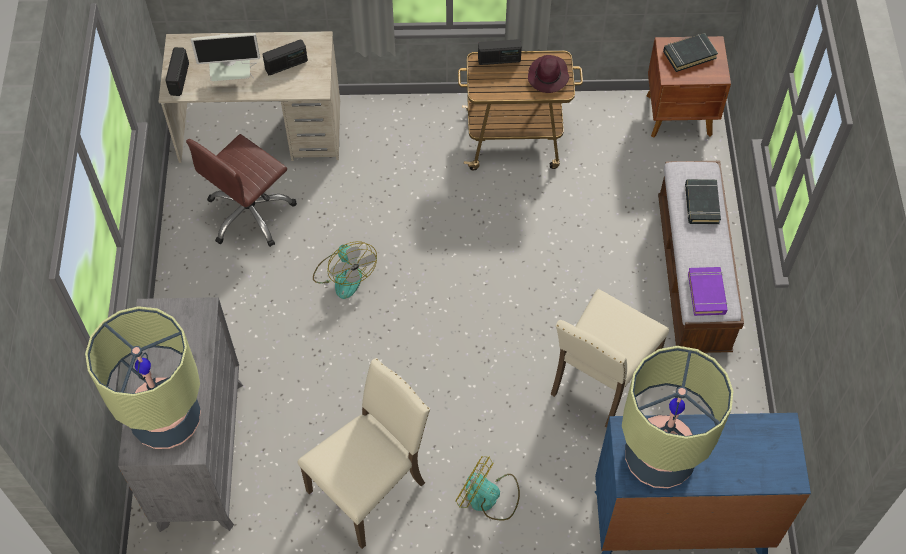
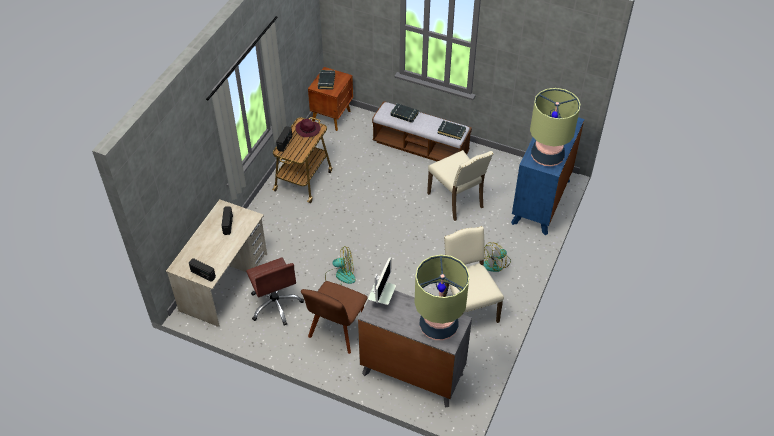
camera: 65 degrees left, 10 degrees down
monitor [191,33,260,81] -> monitor moved to [366,257,396,305]
purple book [688,267,728,316] -> black book [438,121,466,140]
none -> brown chair [301,281,367,354]

